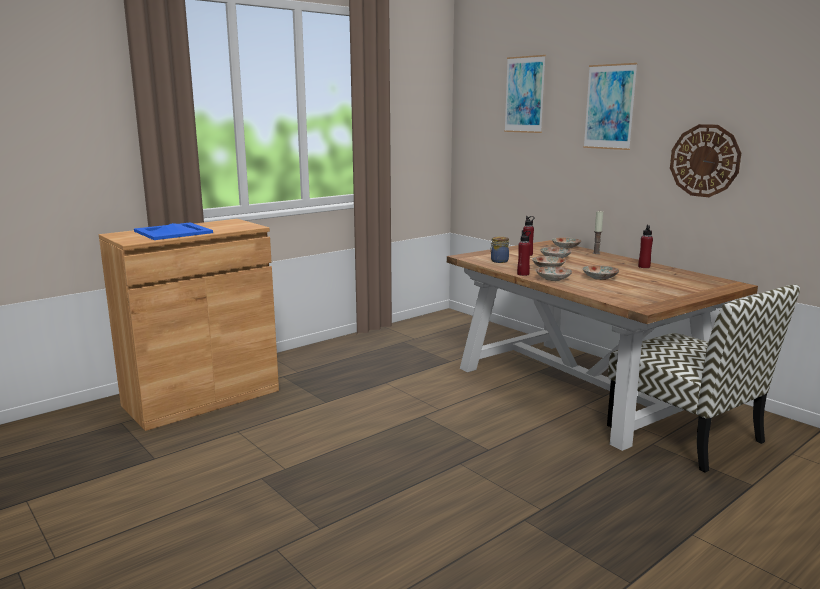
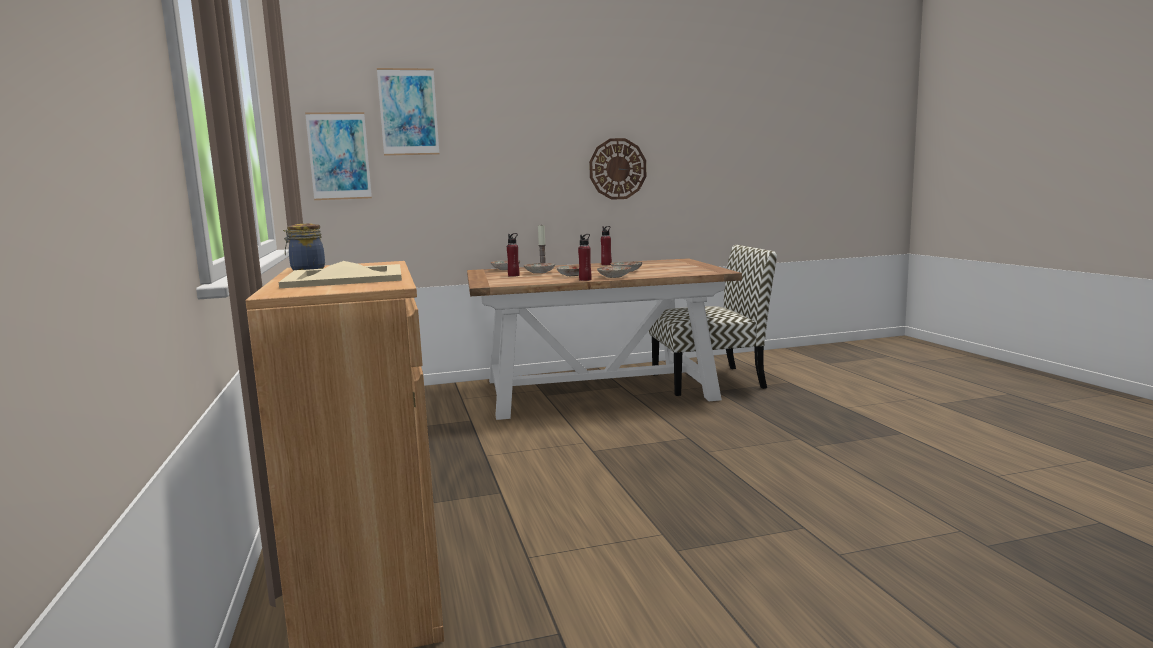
camera: 65 degrees left, 5 degrees down
blue tray [134,222,213,240] -> beige tray [279,261,402,288]
jar [490,236,509,263] -> jar moved to [283,223,325,271]
picture [583,63,638,150] -> picture moved to [305,112,372,200]

